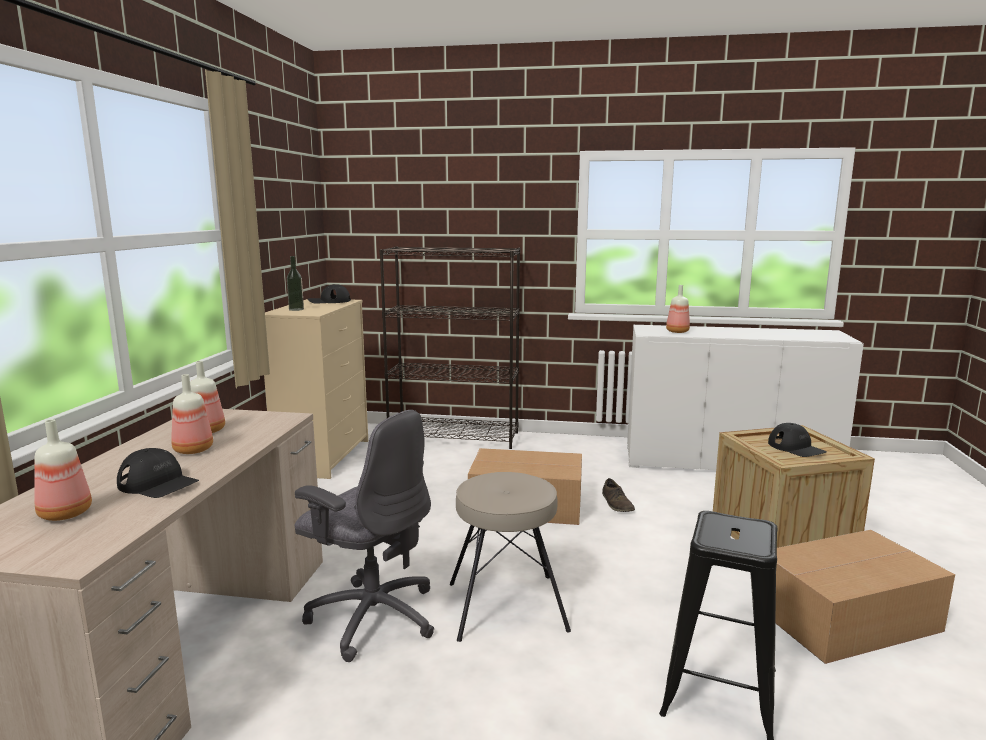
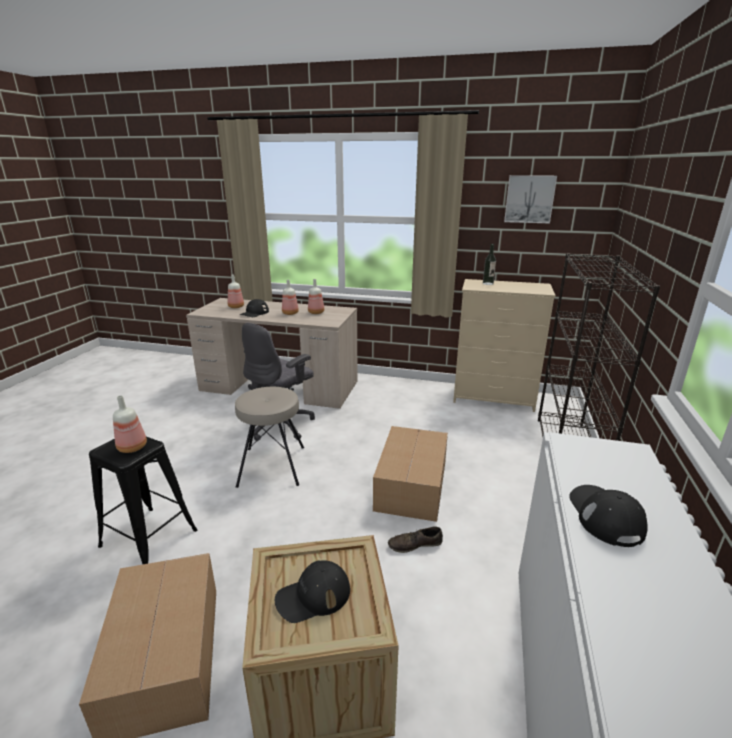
camera: 95 degrees right, 10 degrees up
black cap [308,284,351,303] -> black cap moved to [569,485,648,547]
bottle [666,285,690,333] -> bottle moved to [113,395,147,453]
none -> picture [504,175,557,223]

